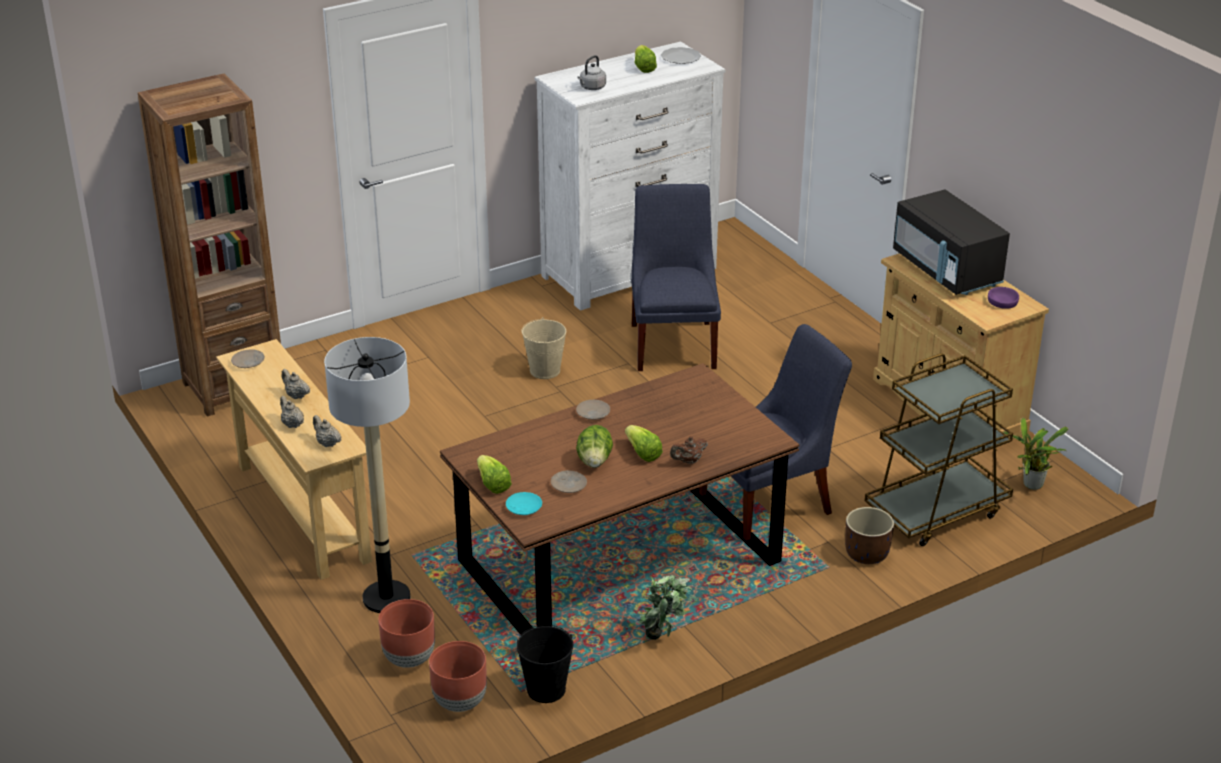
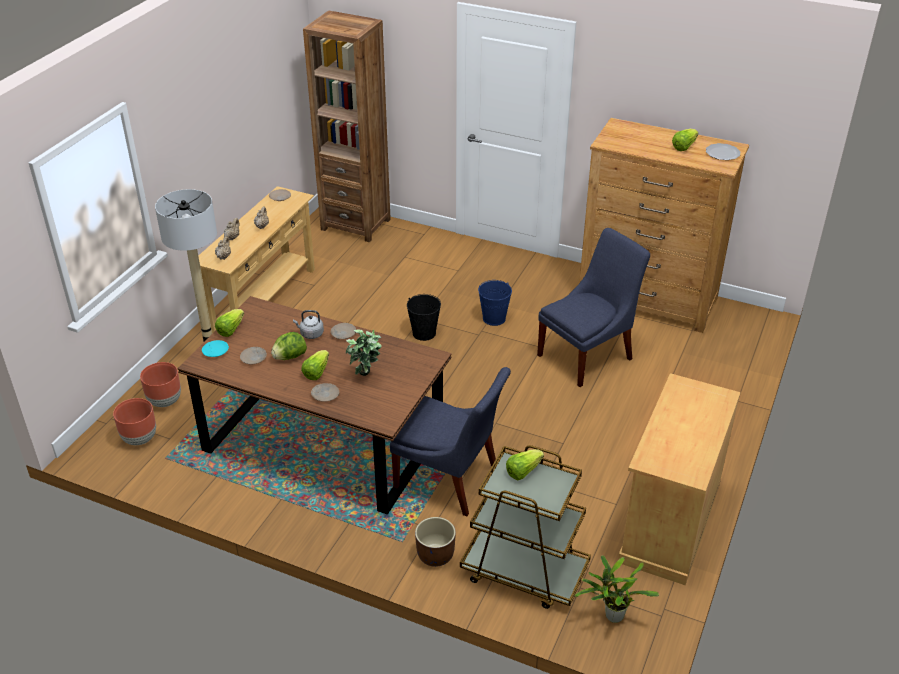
camera: 55 degrees right, 5 degrees up
black bucket [517,625,573,703] -> black bucket moved to [407,294,441,341]
beige bucket [521,317,566,379] -> blue bucket [478,280,512,326]
white dresser [535,42,725,311] -> brown dresser [579,118,749,333]
grey kettle [577,55,606,90] -> grey kettle moved to [293,310,324,339]
potted plant [638,575,692,640] -> potted plant moved to [346,329,382,376]
brown teapot [670,437,708,464] -> beige plate [311,383,339,402]
black microwave [893,190,1010,295] -> none
purple bowl [988,287,1019,309] -> none
none -> lettuce [506,449,544,480]

